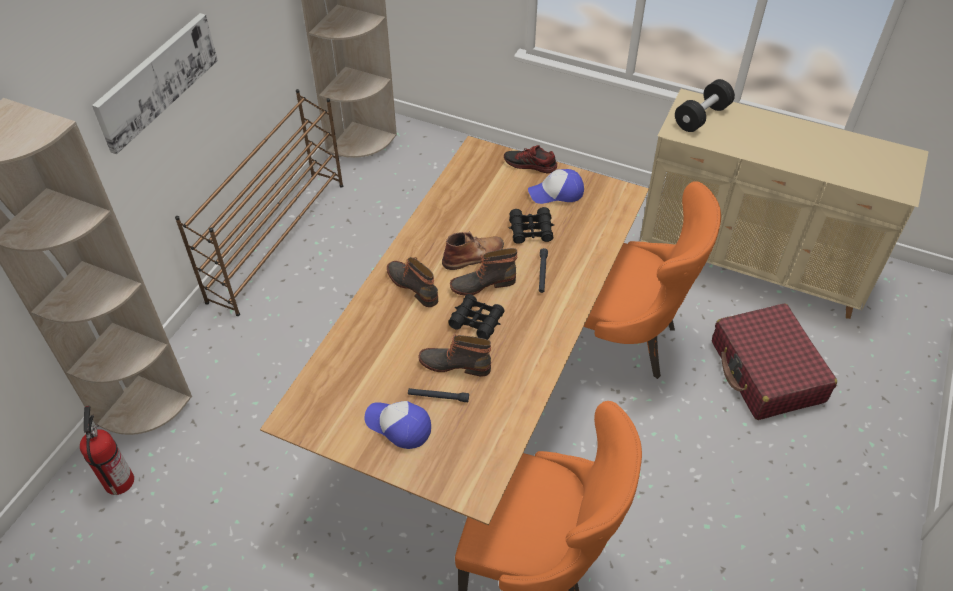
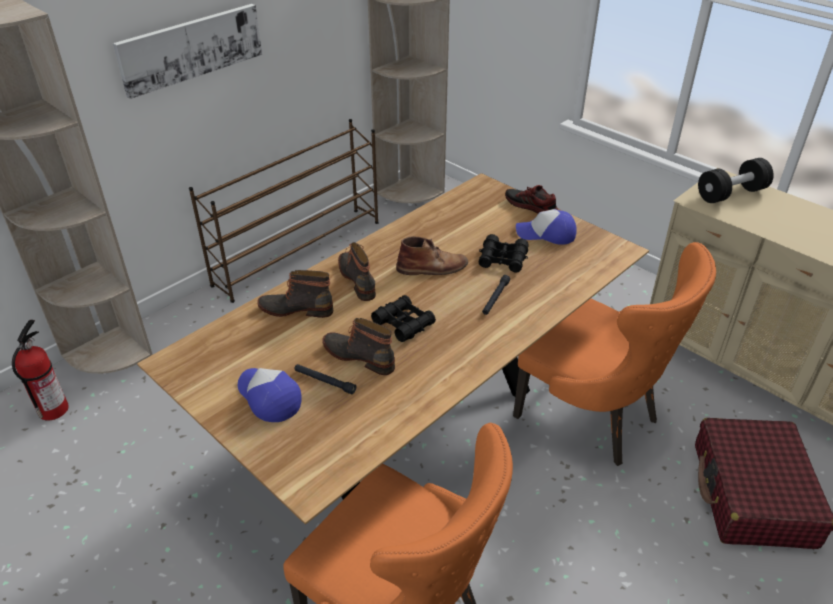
camera: 20 degrees right, 10 degrees down
boot [450,248,518,296] -> boot moved to [257,270,333,318]

